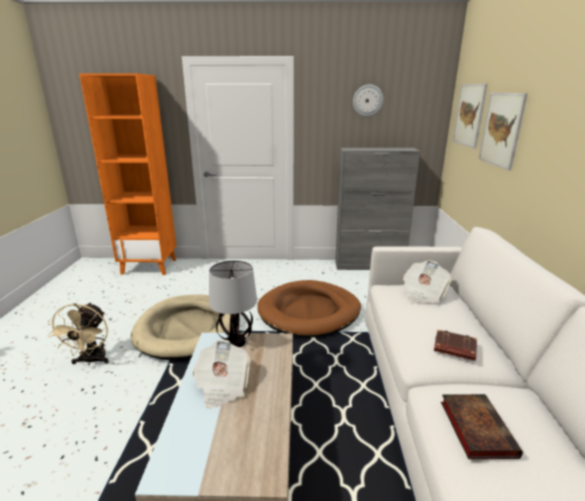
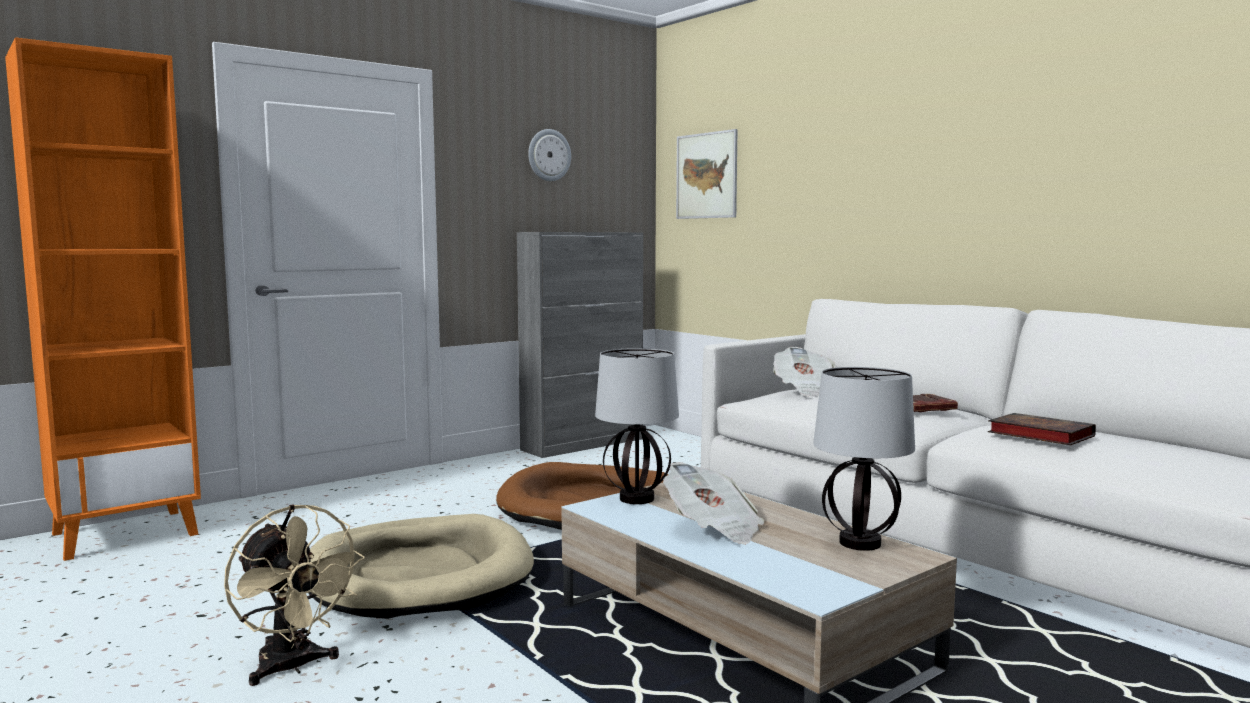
camera: 40 degrees left, 15 degrees down
picture [478,93,528,170] -> none
none -> table lamp [813,367,915,551]

